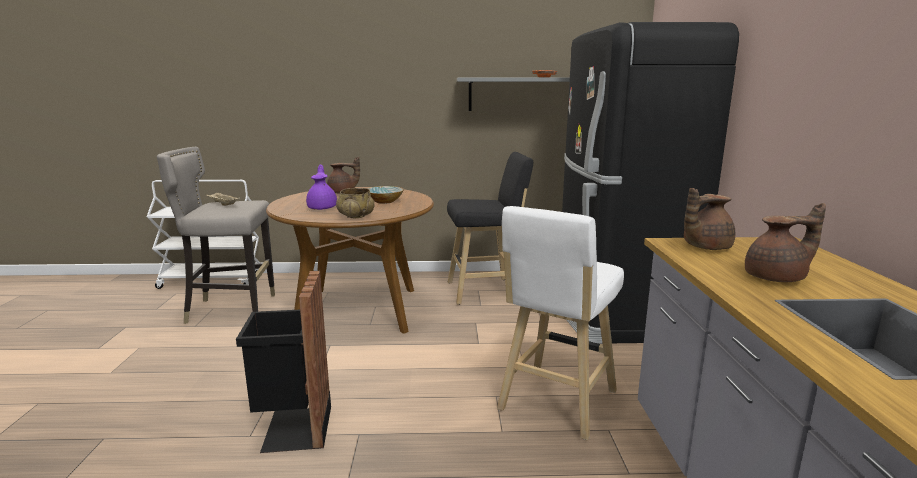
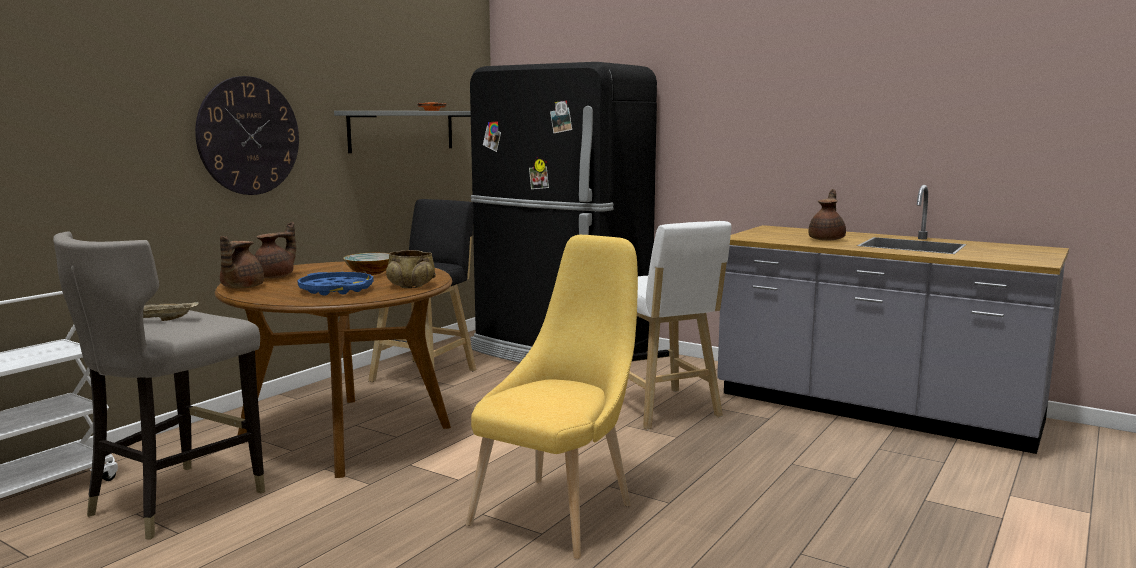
camera: 55 degrees left, 5 degrees down
black trash can [236,271,331,453] -> yellow chair [466,235,638,559]
purple teapot [306,165,337,210] -> blue tray [298,272,374,296]
brown teapot [684,188,735,250] -> brown teapot moved to [220,236,264,289]
none -> wall clock [195,76,299,195]

